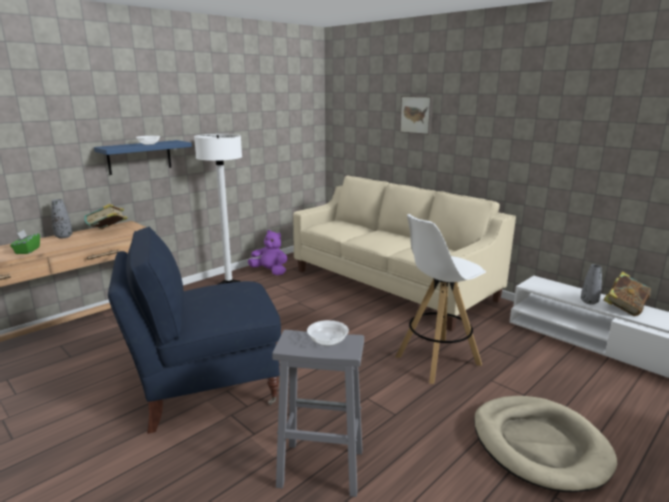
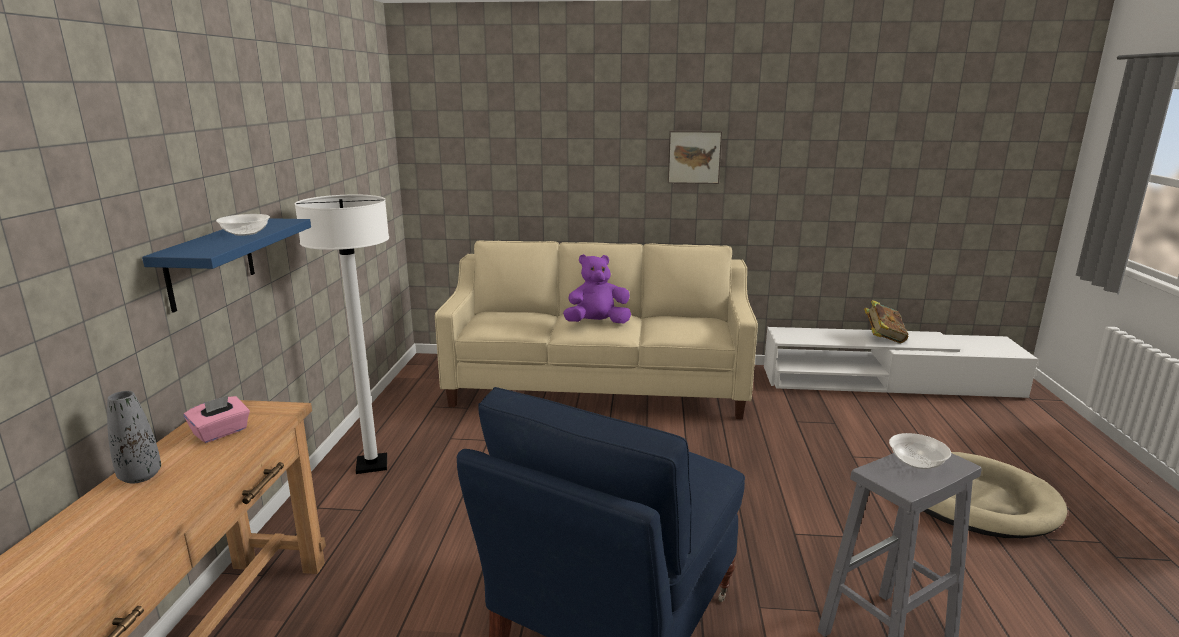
camera: 40 degrees left, 0 degrees up
green tissue box [10,230,40,254] -> none
book [84,204,128,229] -> pink tissue box [184,396,250,443]
purple plush toy [248,230,287,275] -> purple plush toy moved to [563,254,631,324]
white stool [396,214,486,384] -> none
picture [400,96,433,135] -> picture moved to [668,131,722,184]
grey vase [581,264,602,305] -> none

